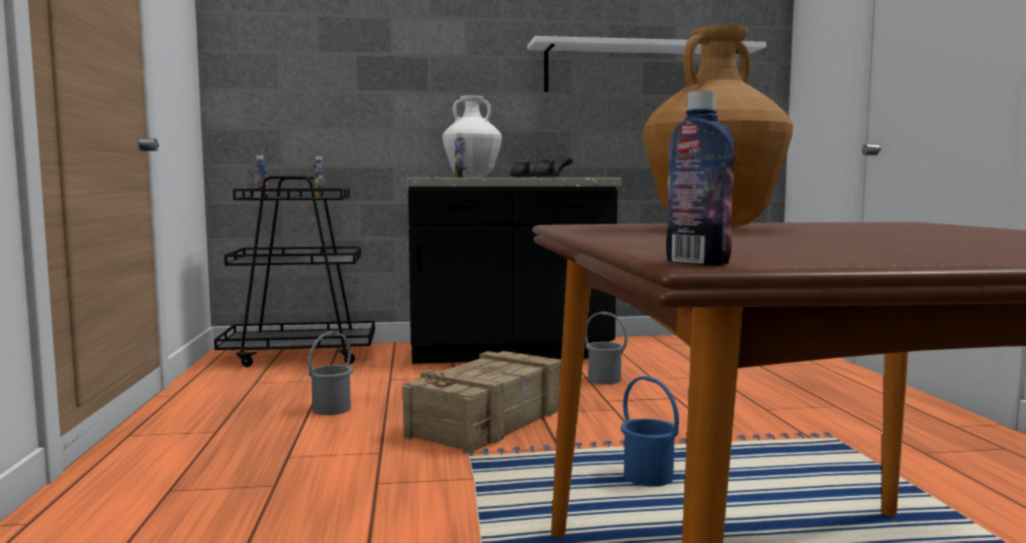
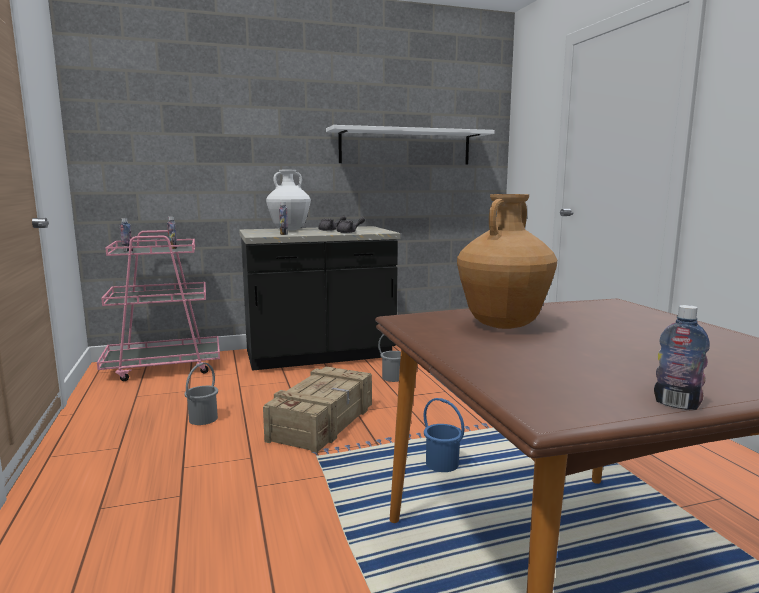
camera: 10 degrees left, 5 degrees up
black cart [214,176,375,367] -> pink cart [97,230,220,381]
bottle [666,91,735,266] -> bottle moved to [654,305,710,410]

